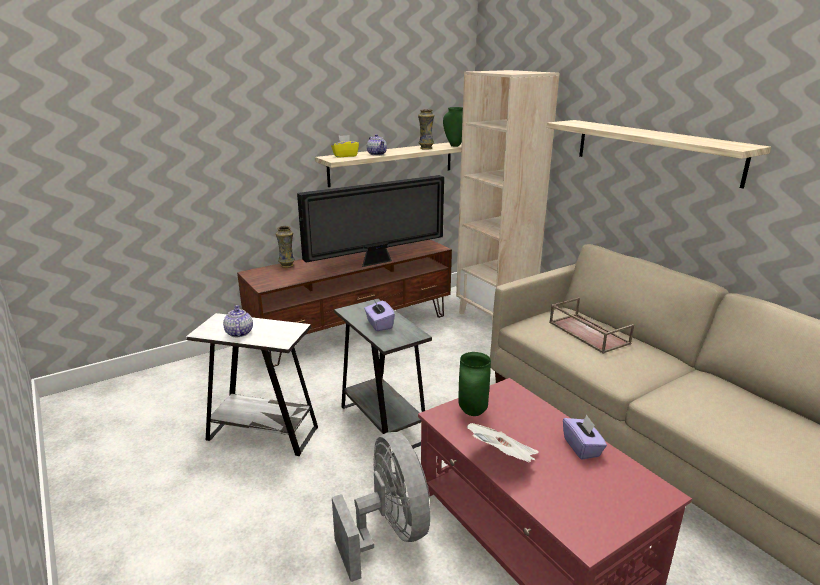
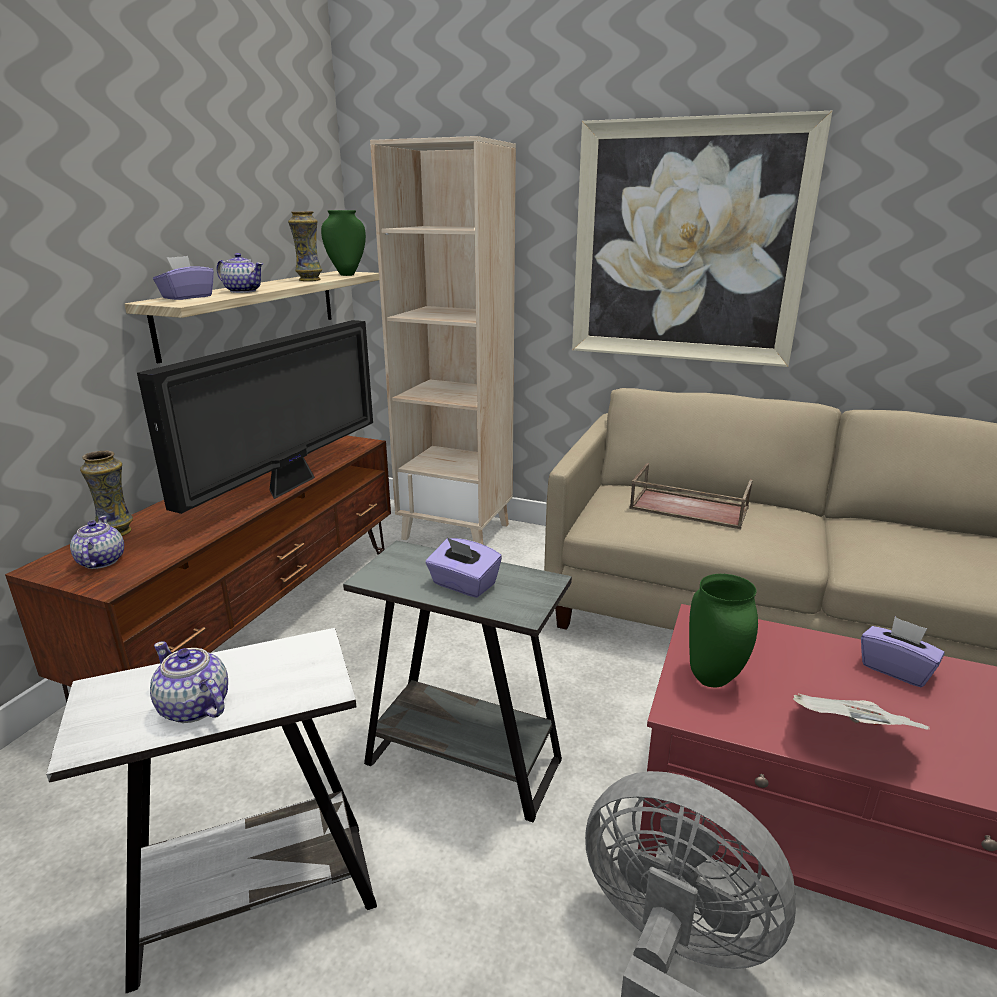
camera: 35 degrees left, 0 degrees up
yellow tissue box [331,135,359,157] -> purple tissue box [153,256,214,300]
shelf [547,120,771,189] -> picture [572,111,832,367]
none -> teapot [70,516,124,569]

